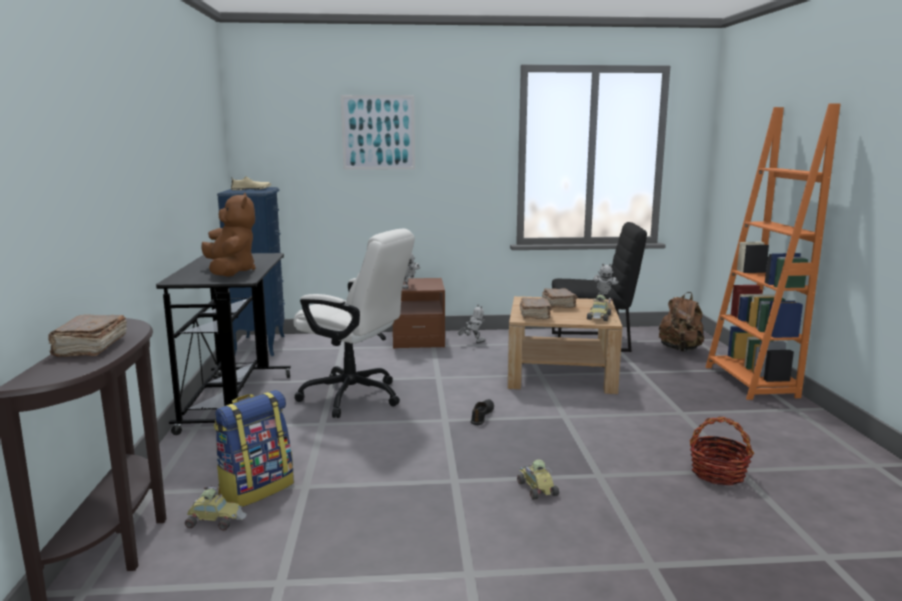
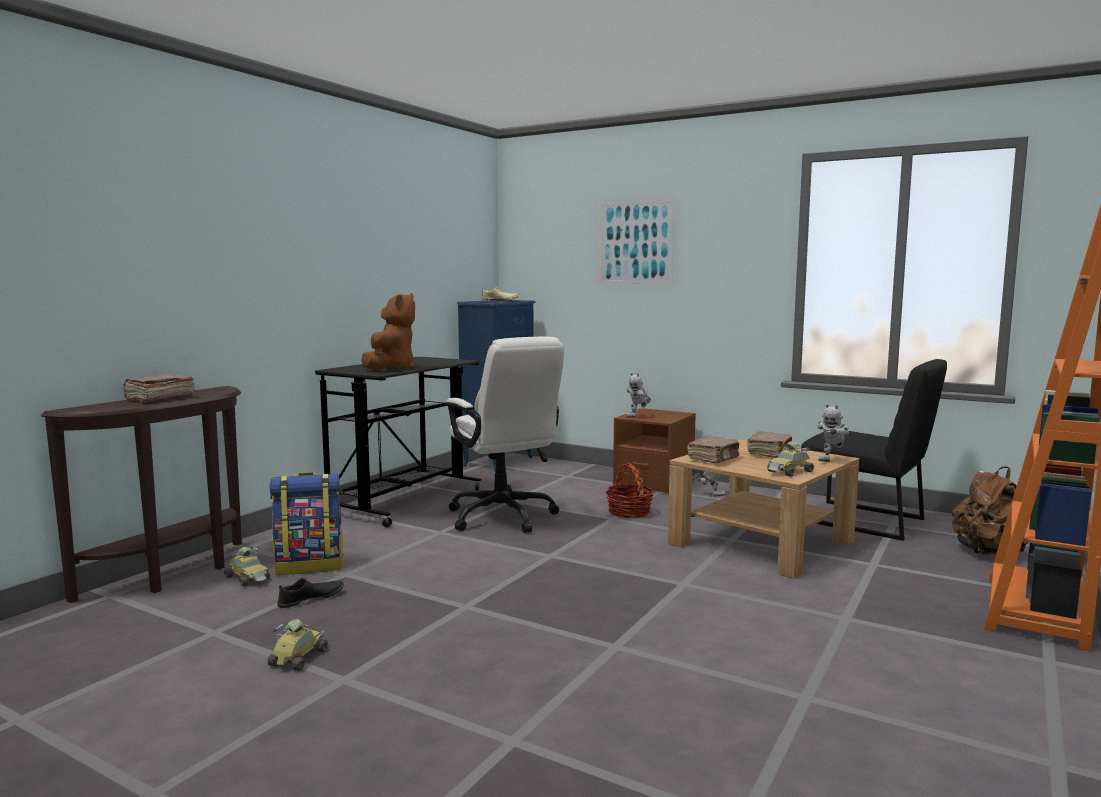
camera: 35 degrees right, 5 degrees down
black shoe [471,399,494,425] -> black shoe moved to [277,578,344,608]
toy car [517,460,559,500] -> toy car moved to [268,619,328,671]
basket [690,416,754,485] -> basket moved to [606,463,653,518]

